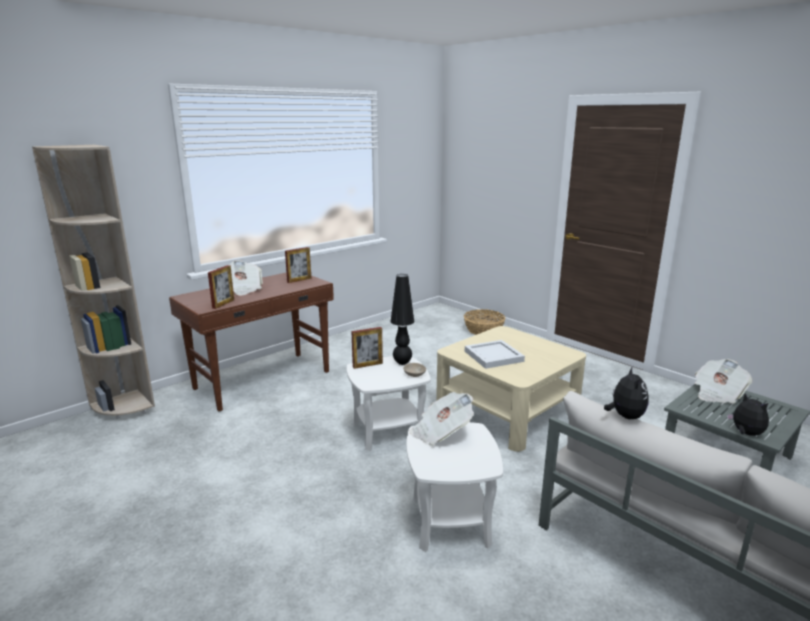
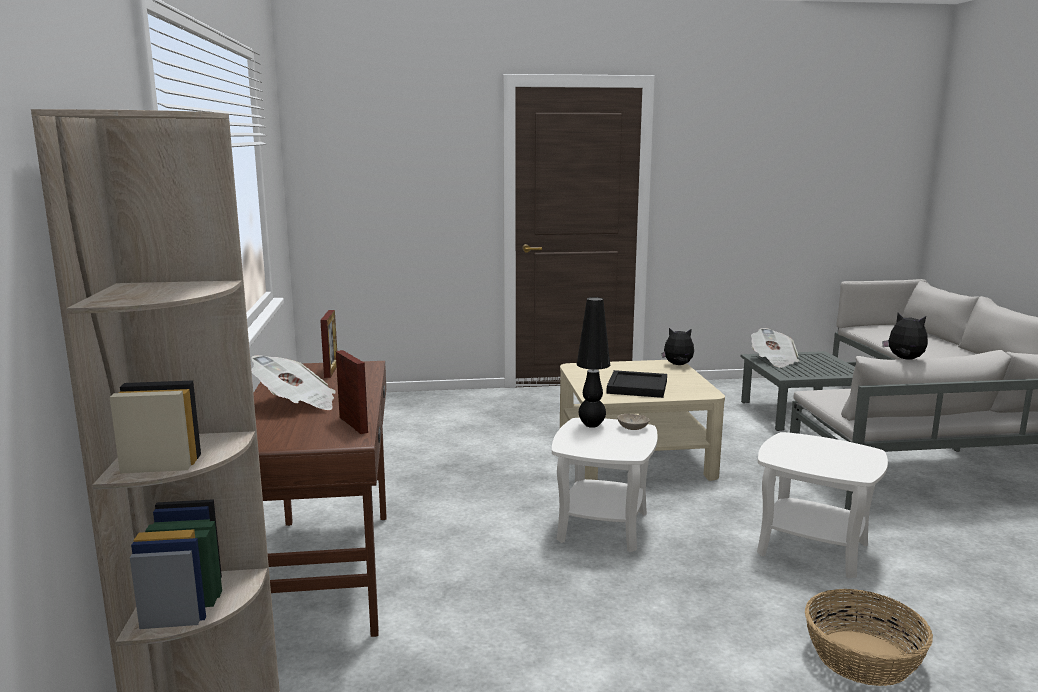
camera: 55 degrees left, 5 degrees down
picture frame [351,327,383,369] -> none
newspaper [409,392,474,445] -> none
basket [464,309,506,335] -> basket moved to [805,589,933,686]
white tray [465,340,525,369] -> black tray [606,370,667,398]
plush toy [727,393,769,436] -> plush toy moved to [661,328,694,365]

